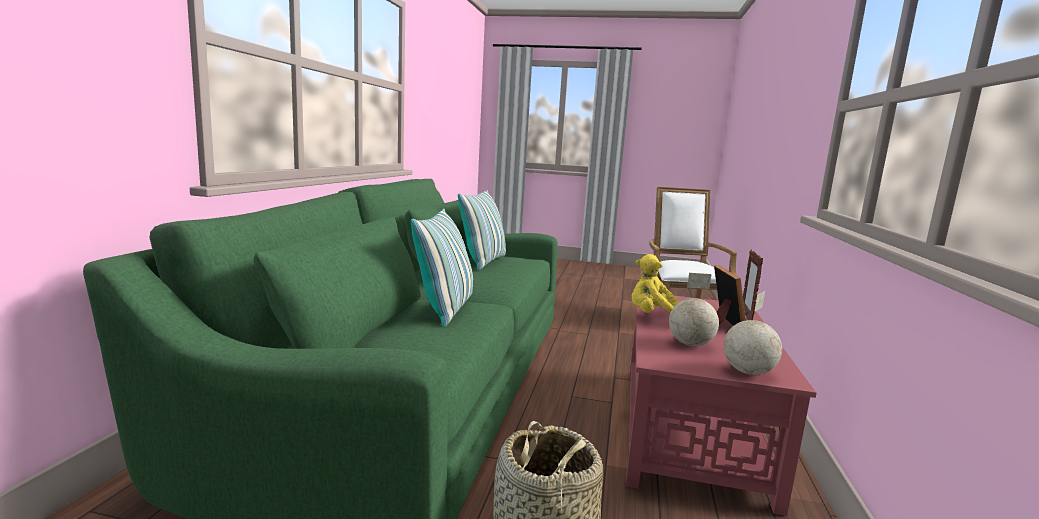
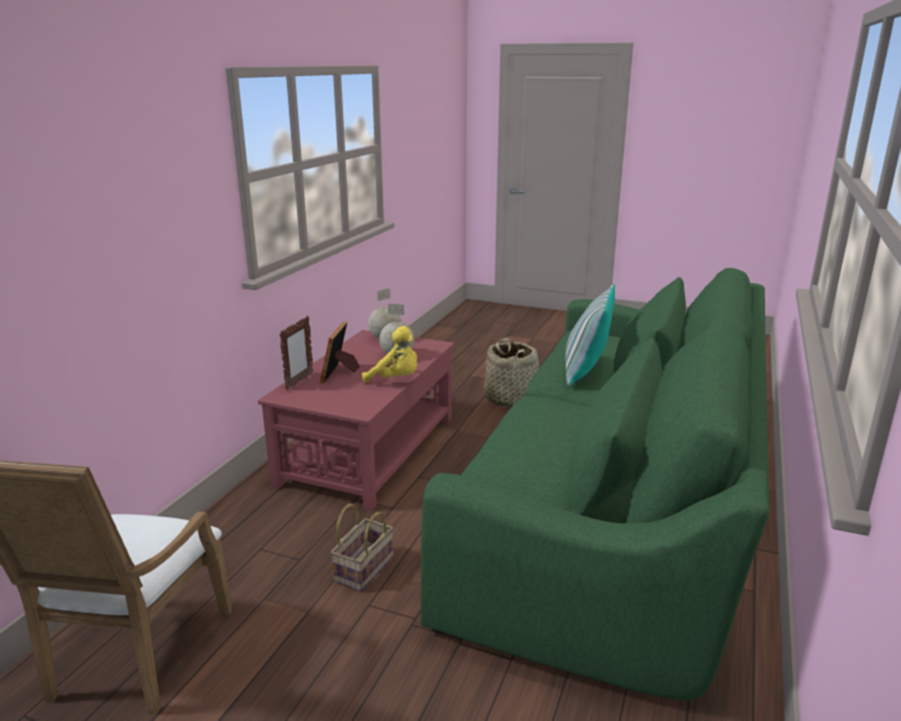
camera: 170 degrees left, 10 degrees up
pillow [458,190,506,270] -> none
none -> basket [331,504,393,591]

